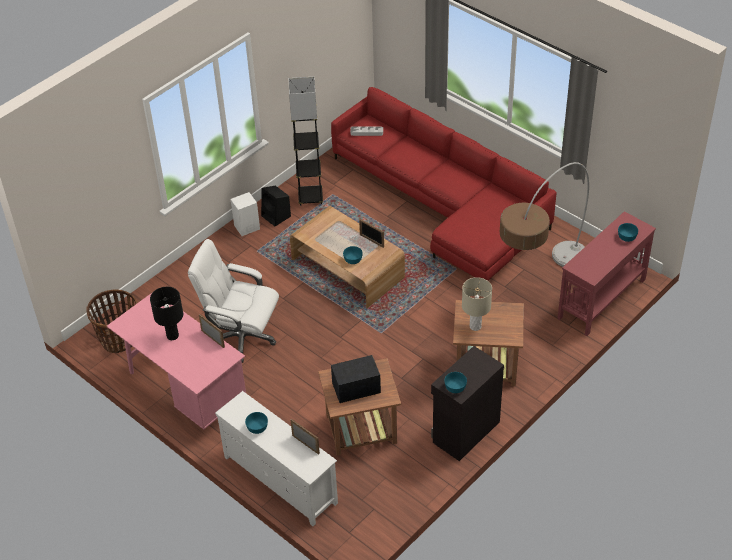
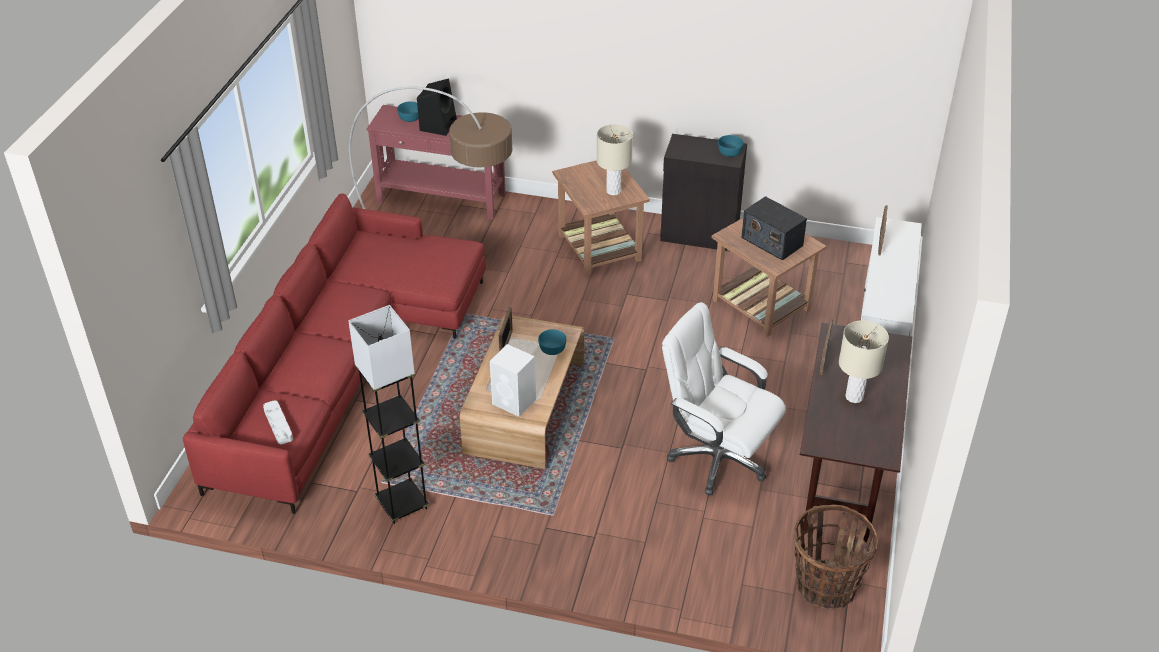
camera: 120 degrees left, 5 degrees down
pink desk [107,292,247,430] -> brown desk [800,322,912,542]
black table lamp [150,287,183,340] -> beige table lamp [839,320,889,403]
white office chair [188,239,279,363] -> white office chair turned 135 degrees clockwise [662,302,786,495]
white speaker [231,192,260,236] -> white speaker moved to [490,344,536,417]
turquoise bowl [245,412,268,434] -> none
black speaker [261,186,291,226] -> black speaker moved to [417,78,457,136]

